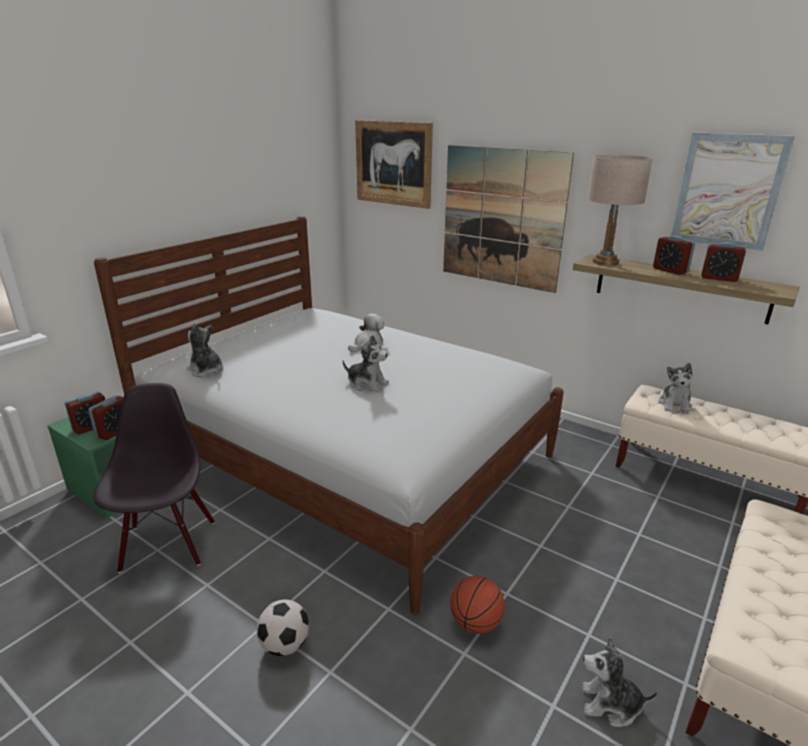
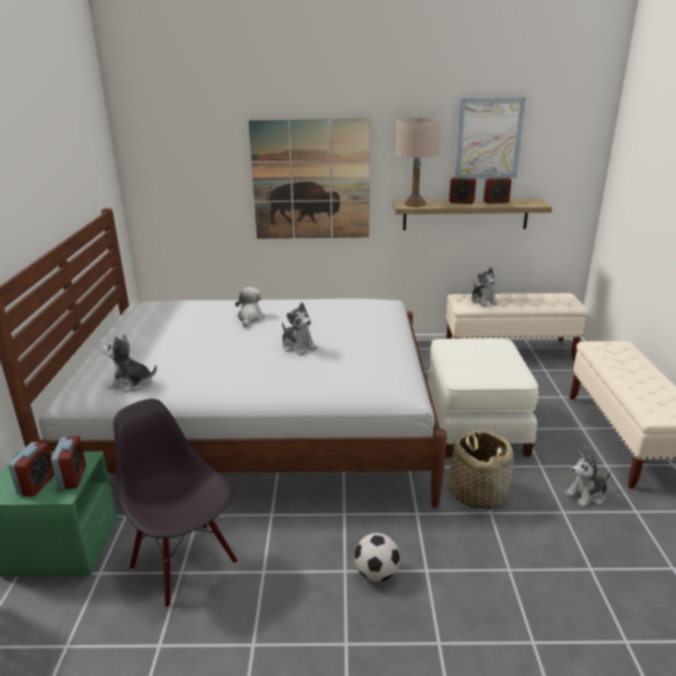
camera: 35 degrees left, 0 degrees up
plush toy [343,335,389,392] -> plush toy turned 60 degrees clockwise [282,302,317,356]
picture [355,120,433,209] -> none
basketball [450,576,505,634] -> basket [448,430,514,510]
none -> white ottoman [428,338,538,457]

